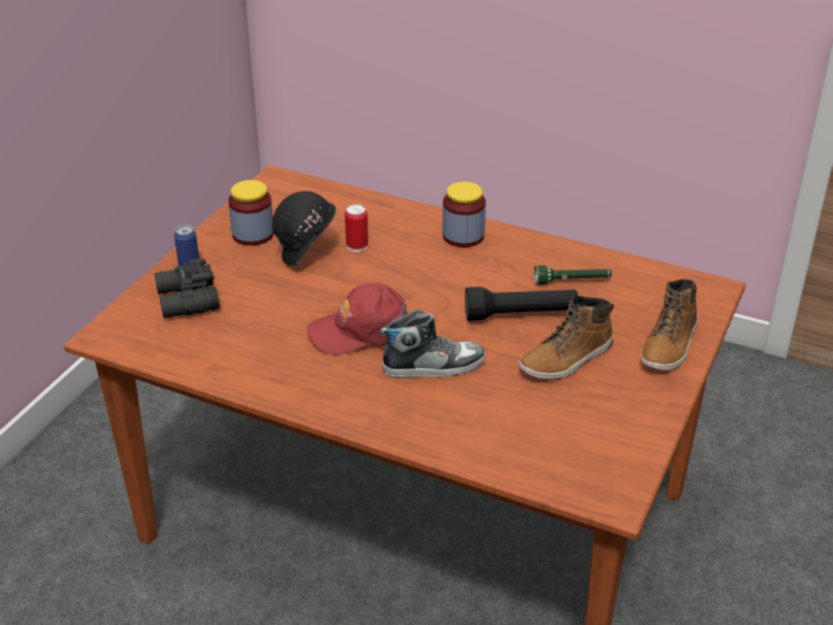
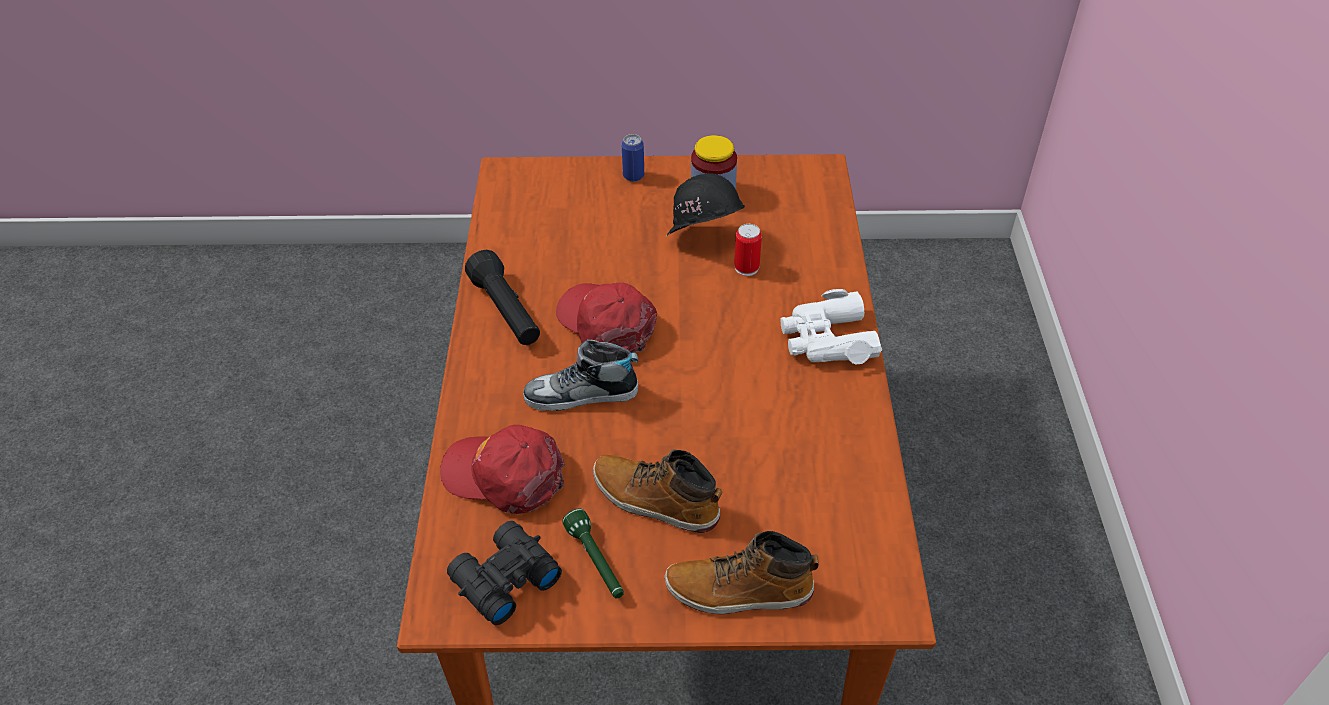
camera: 65 degrees right, 10 degrees up
black binoculars [154,259,220,318] -> black binoculars moved to [447,521,562,625]
shoe [380,309,485,378] -> shoe turned 120 degrees clockwise [523,339,638,411]
jar [442,182,486,247] -> white binoculars [780,289,882,364]
black flashlight [465,287,578,321] -> black flashlight moved to [465,250,540,345]
green flashlight [534,265,612,285] -> green flashlight moved to [562,508,624,599]
none -> red cap [440,425,565,514]

